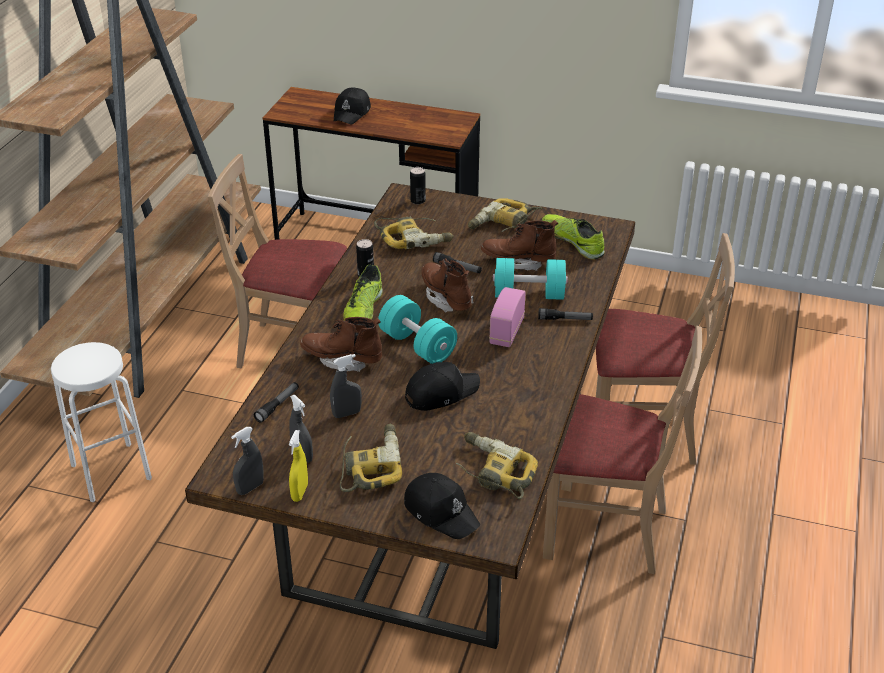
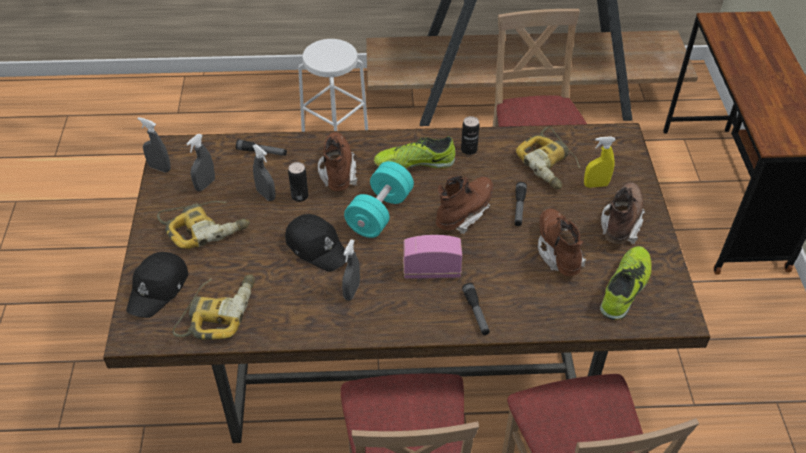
camera: 70 degrees right, 10 degrees up
yellow spray bottle [289,430,308,502] -> yellow spray bottle moved to [584,136,615,188]
black cap [333,88,371,125] -> none
can [410,167,426,204] -> can moved to [288,162,308,202]
power drill [468,198,543,232] -> brown boot [601,183,646,244]
turquoise dumbbell [493,258,568,300] -> none
none -> grey spray bottle [342,239,360,301]

